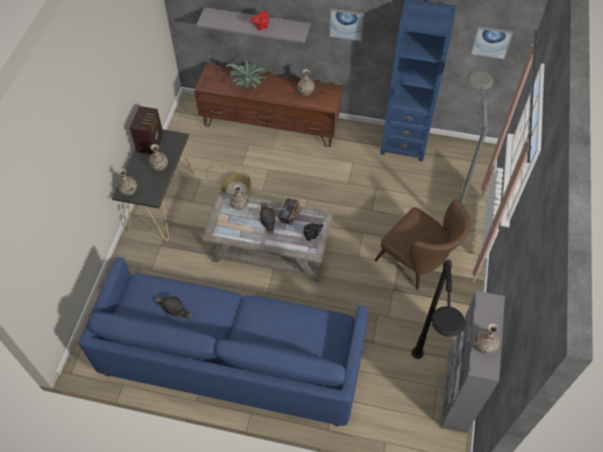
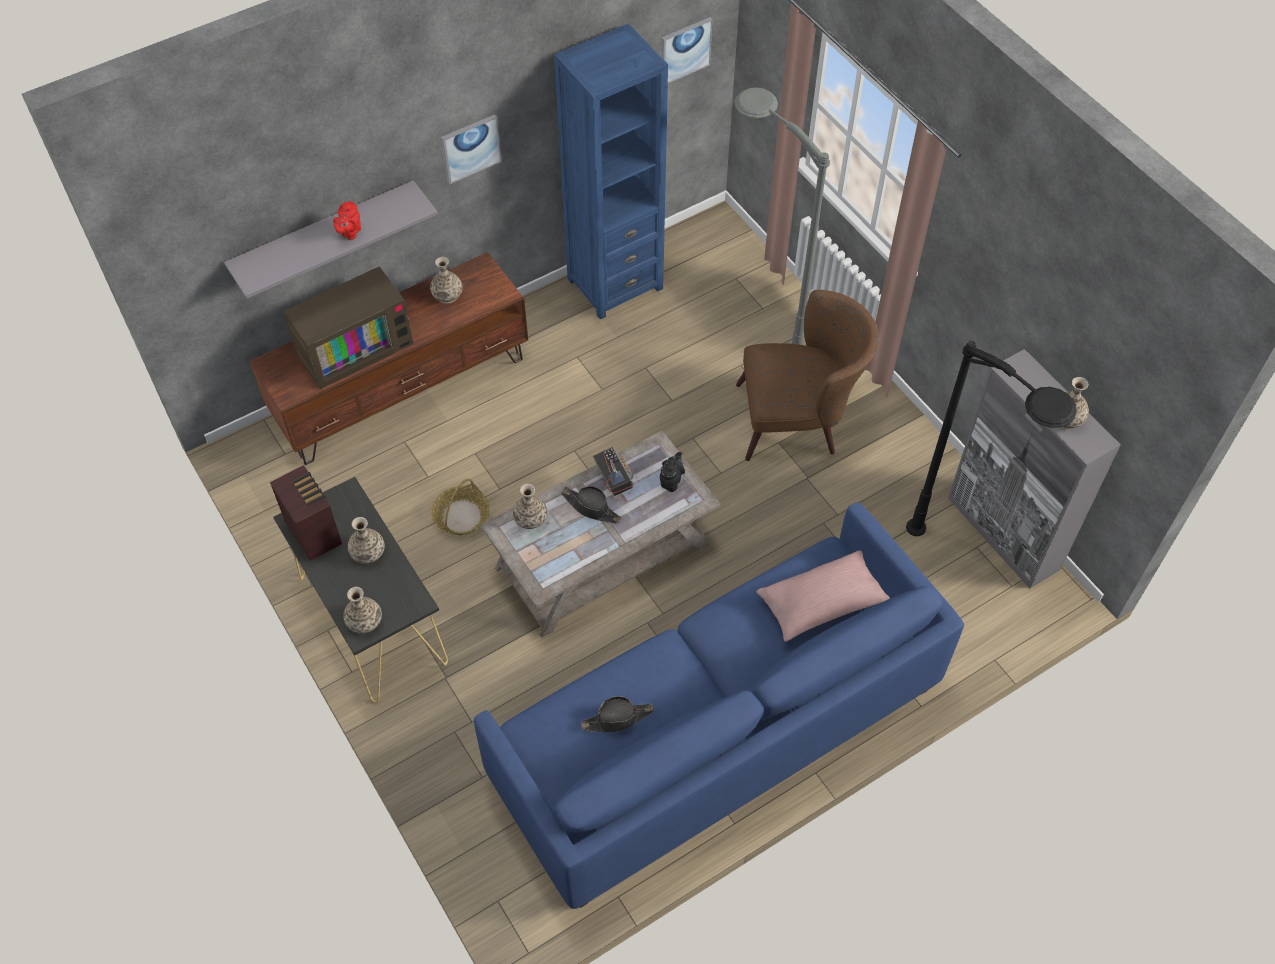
camera: 45 degrees left, 0 degrees up
potted plant [226,58,268,89] -> television [283,266,414,389]
none -> pink pillow [756,550,890,642]

